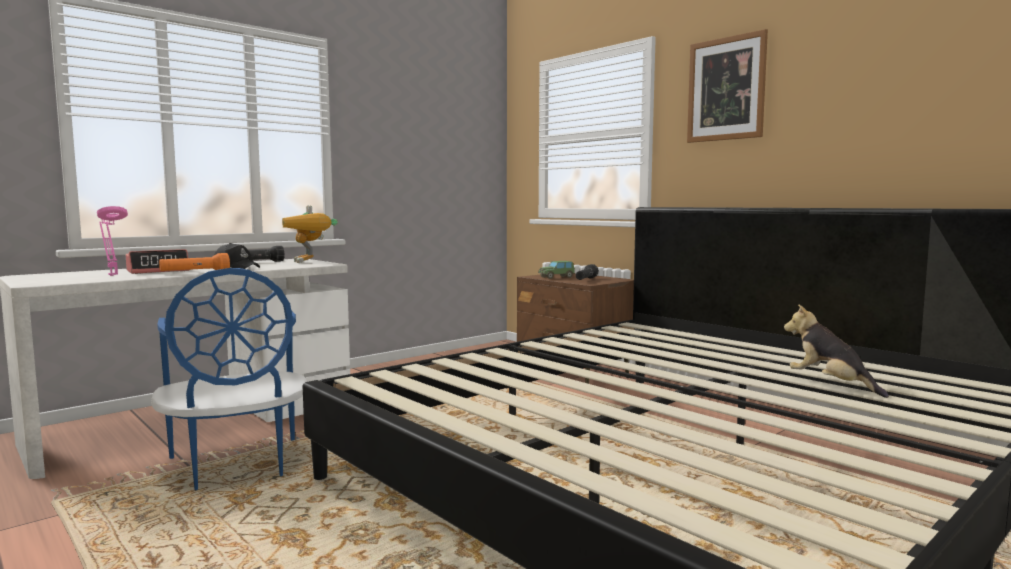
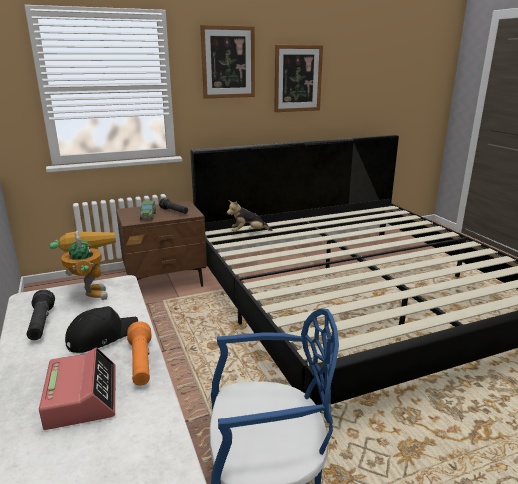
camera: 70 degrees left, 15 degrees up
pink table lamp [97,206,128,276] -> none
toy robot [282,206,338,263] -> toy robot turned 105 degrees counterclockwise [50,231,116,300]
plush toy [784,304,889,398] -> plush toy moved to [227,200,272,231]
none -> picture [274,45,323,112]

